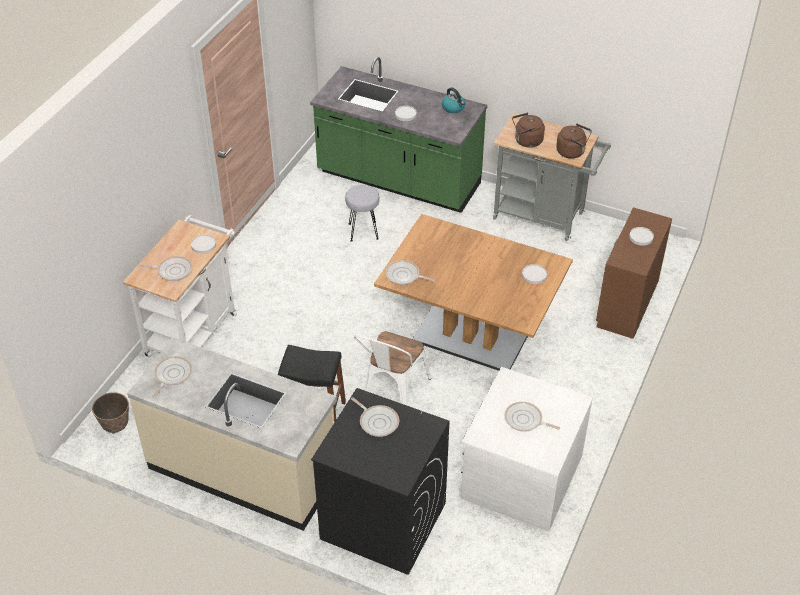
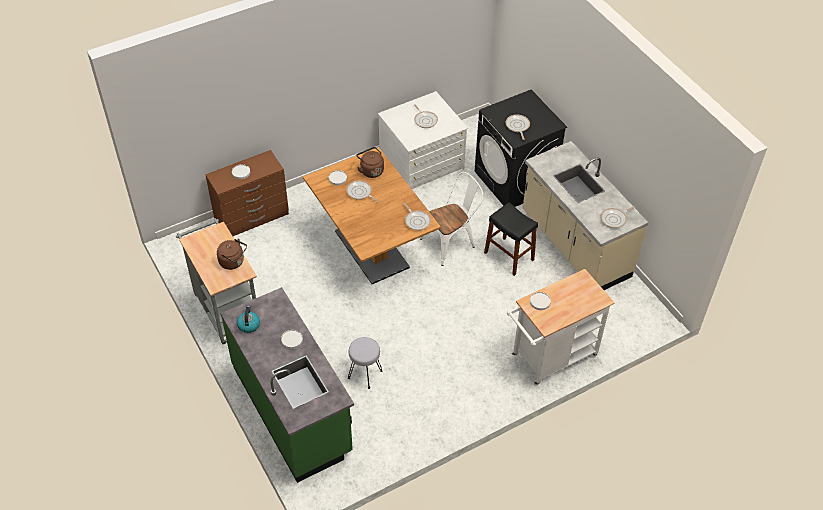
camera: 145 degrees left, 5 degrees up
planter [92,392,129,434] -> none
frying pan [140,256,192,281] -> frying pan moved to [346,180,379,202]
brown kettle [556,124,592,159] -> brown kettle moved to [356,147,384,178]

